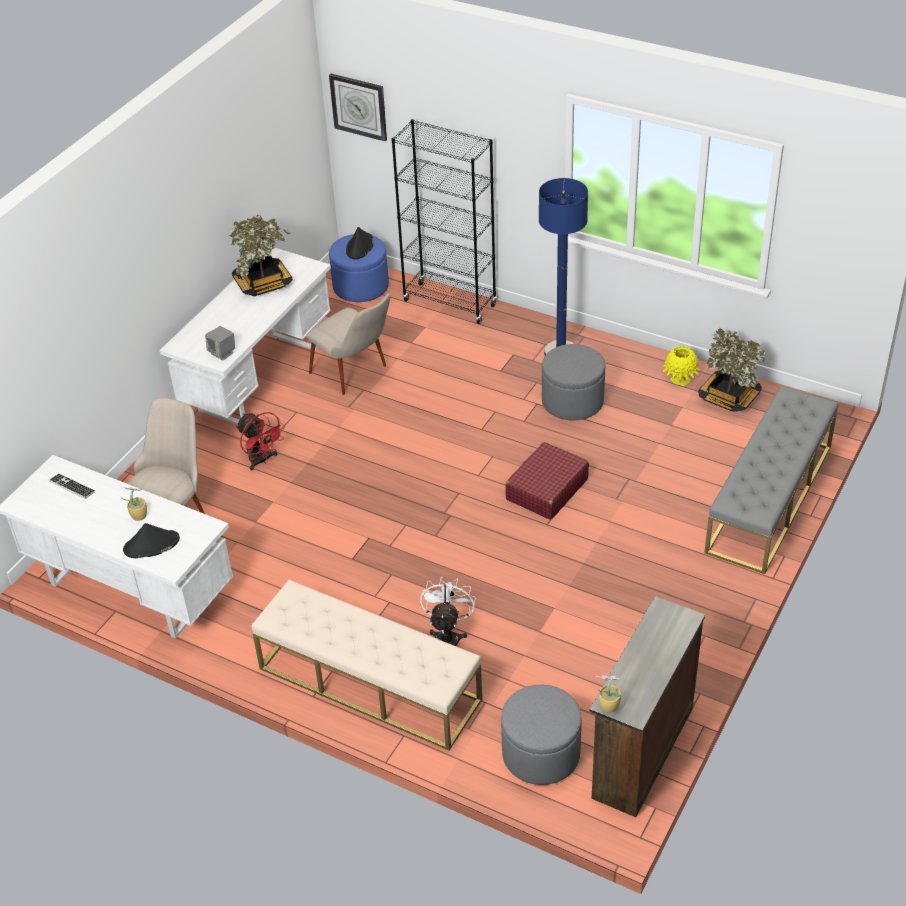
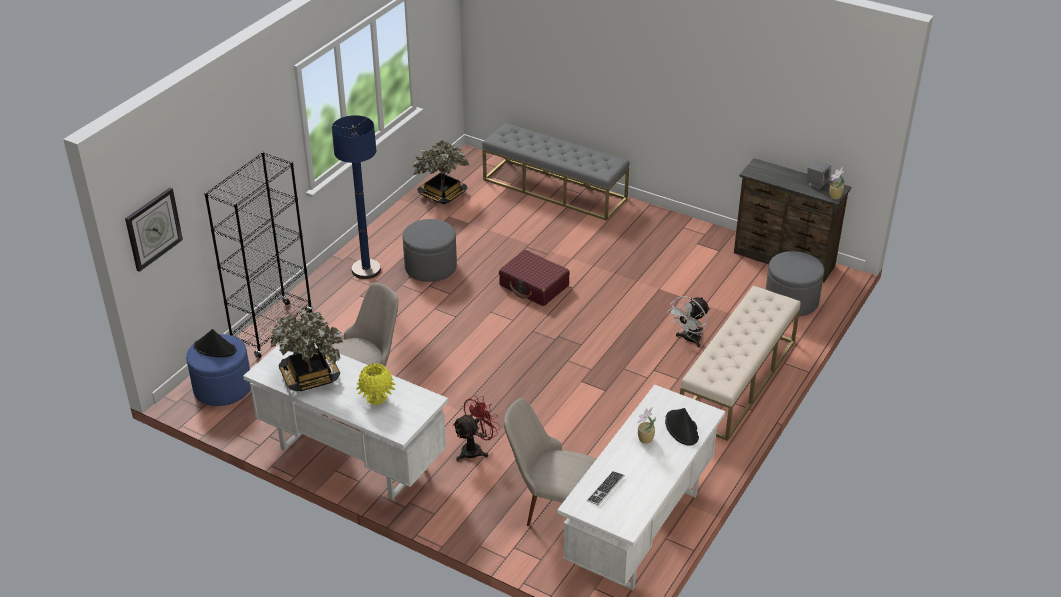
camera: 90 degrees left, 5 degrees down
grey speaker [205,326,235,361] -> grey speaker moved to [807,161,831,189]
white fan [420,576,475,646] -> white fan turned 60 degrees counterclockwise [667,296,710,348]
yellow vase [662,346,700,386] -> yellow vase moved to [356,363,396,405]

